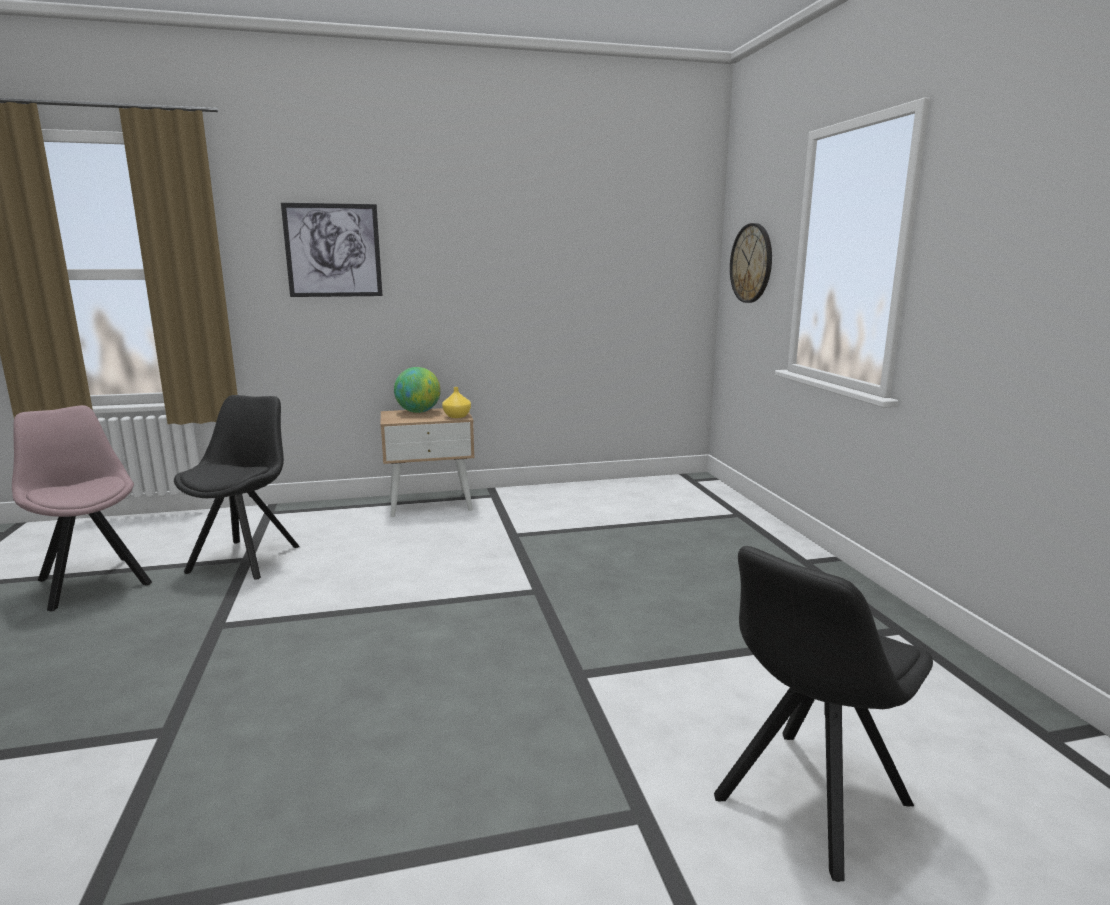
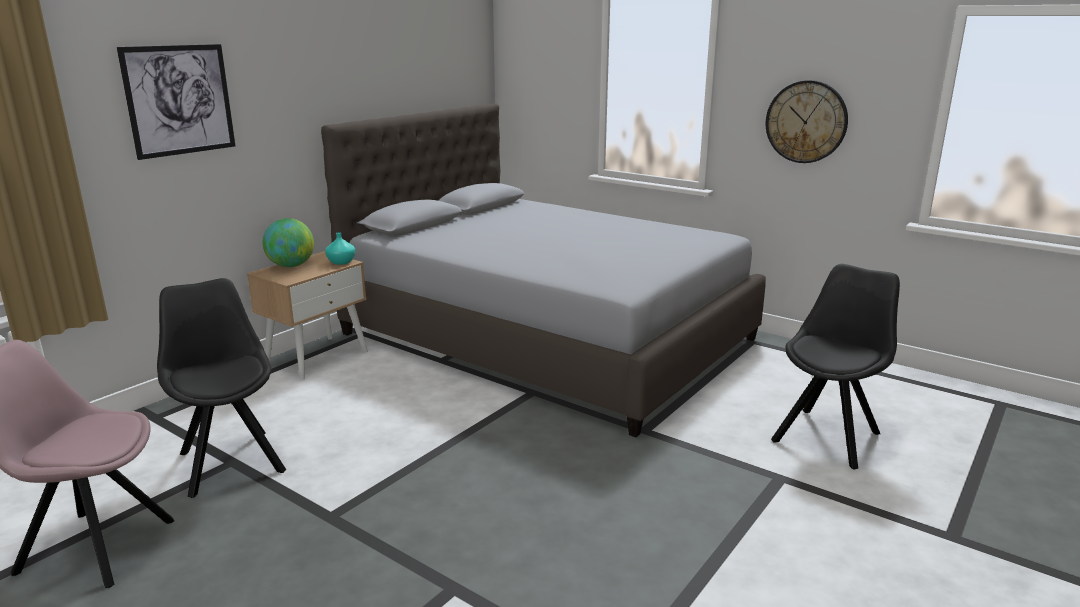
camera: 40 degrees left, 5 degrees up
yellow vase [442,387,471,418] -> turquoise vase [325,232,355,265]
black chair [714,546,933,882] -> black chair turned 150 degrees counterclockwise [771,264,900,470]
wall clock [730,223,772,303] -> wall clock moved to [766,80,848,163]
none -> grey bed [321,103,766,437]

